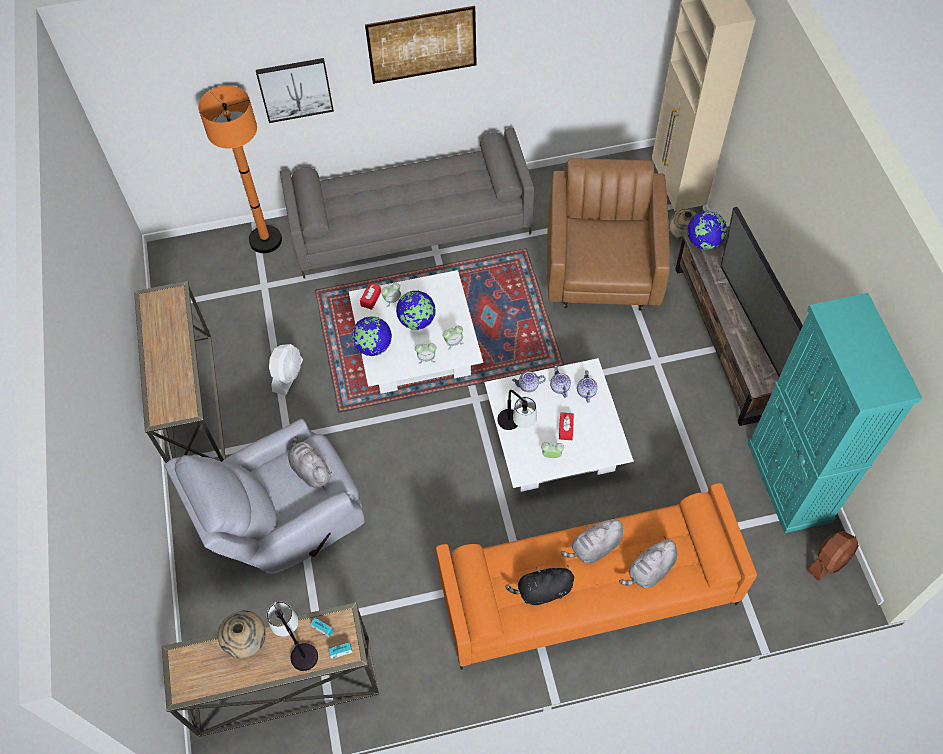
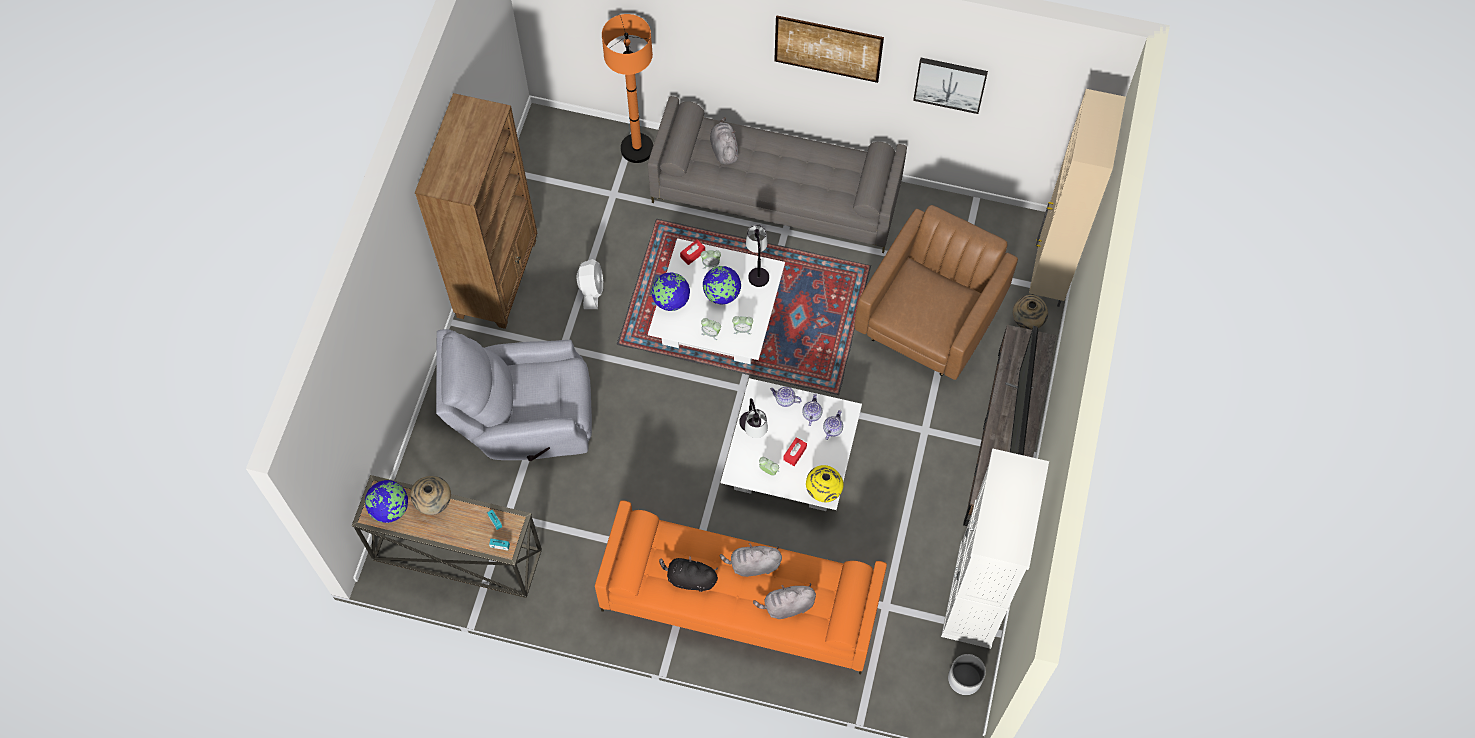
camera: 25 degrees right, 5 degrees up
console table [134,281,226,463] -> brown bookcase [415,93,537,329]
picture [256,58,334,123] -> picture moved to [913,58,988,114]
table lamp [267,601,318,671] -> table lamp moved to [746,225,769,287]
white fan [269,344,303,396] -> white fan turned 45 degrees counterclockwise [576,259,603,309]
grey plush toy [288,436,332,488] -> grey plush toy moved to [710,117,739,165]
globe [688,211,727,250] -> globe moved to [365,480,408,523]
turquoise cabinet [748,293,922,533] -> white cabinet [941,449,1049,649]
brown fan [807,531,859,581] -> white planter [948,654,986,695]
none -> yellow vase [806,465,843,502]

